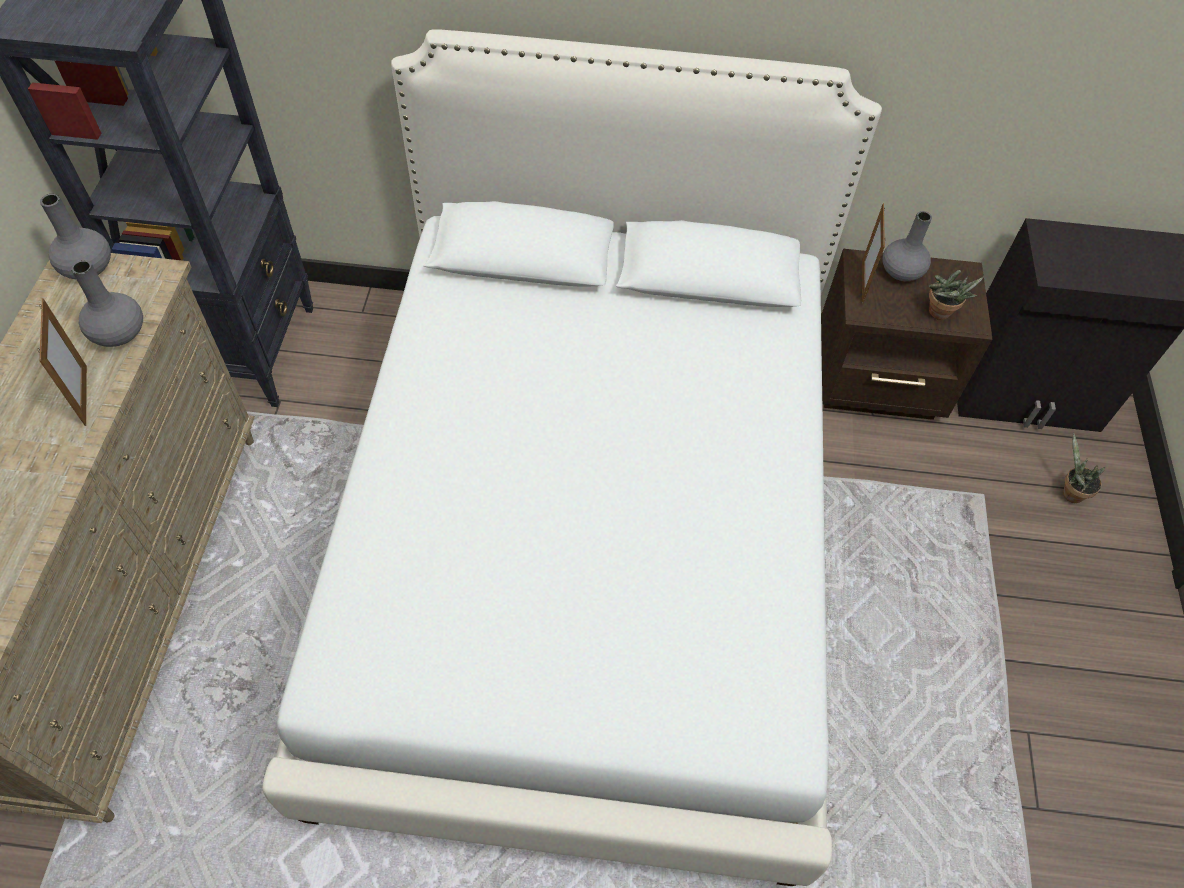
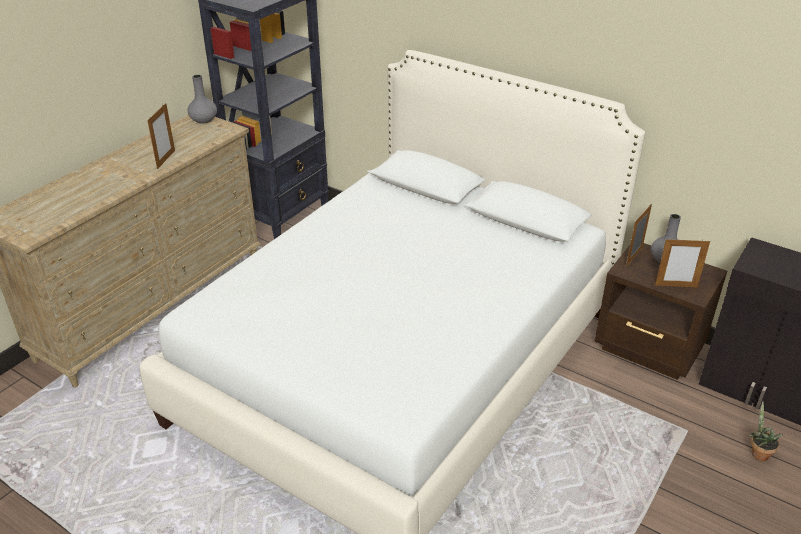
camera: 30 degrees right, 20 degrees down
grey vase [71,260,143,347] -> none
potted plant [929,270,984,320] -> picture frame [655,238,710,287]

